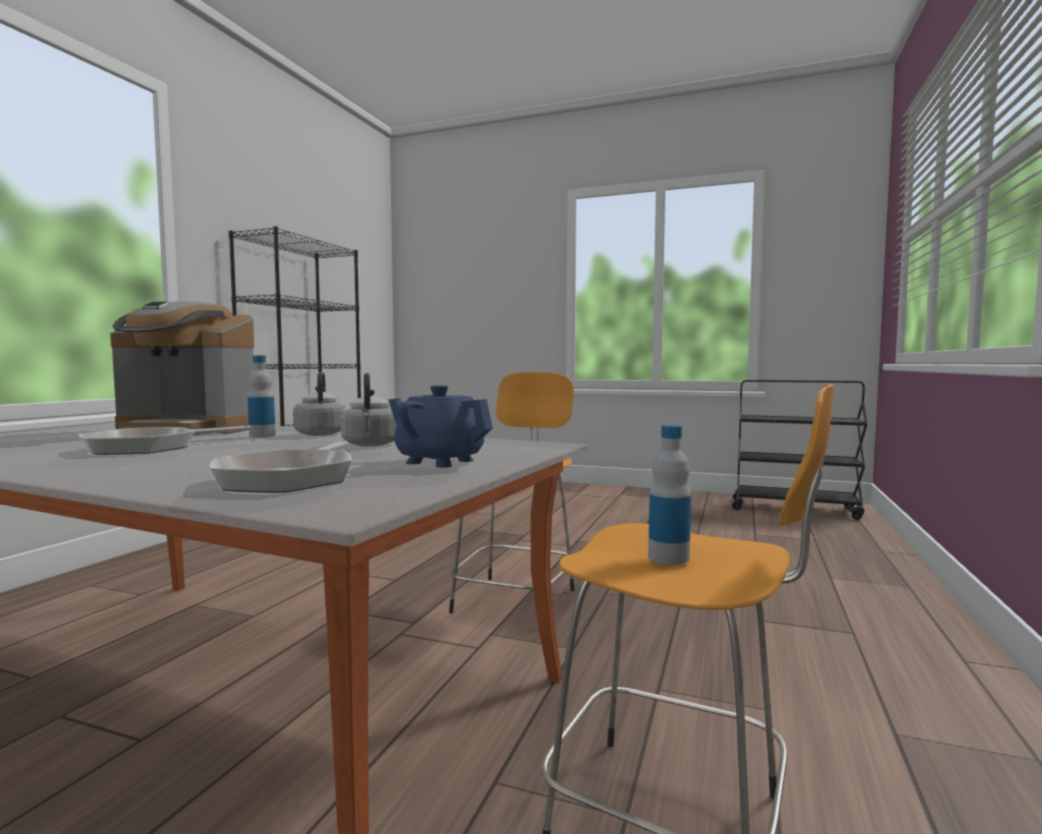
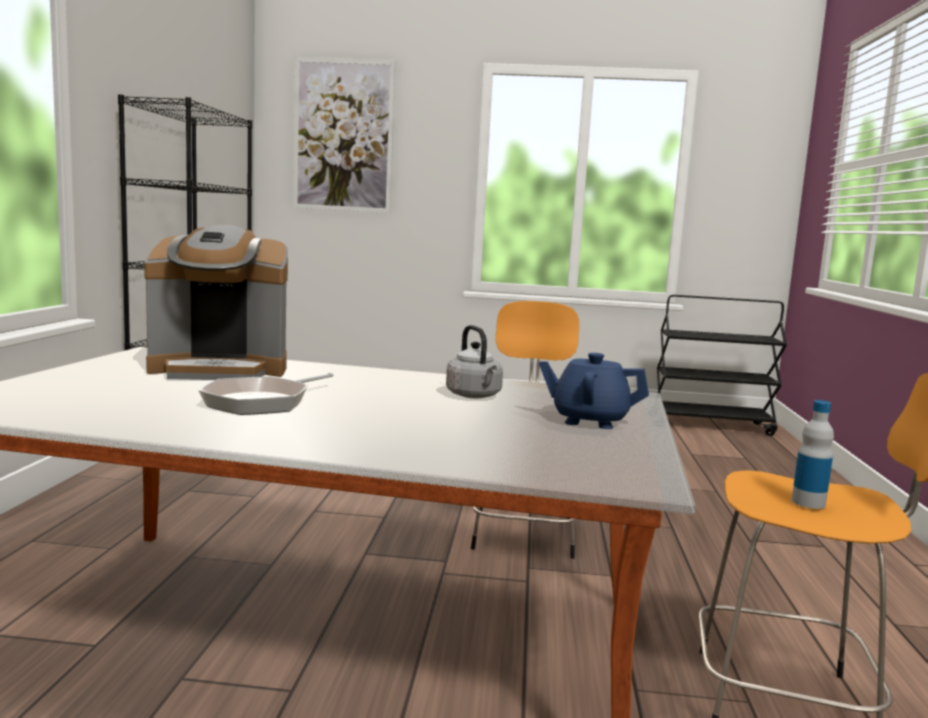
camera: 15 degrees left, 5 degrees up
frying pan [209,441,352,493] -> none
bottle [248,355,276,438] -> none
grey kettle [293,372,346,436] -> none
none -> picture [293,57,396,213]

